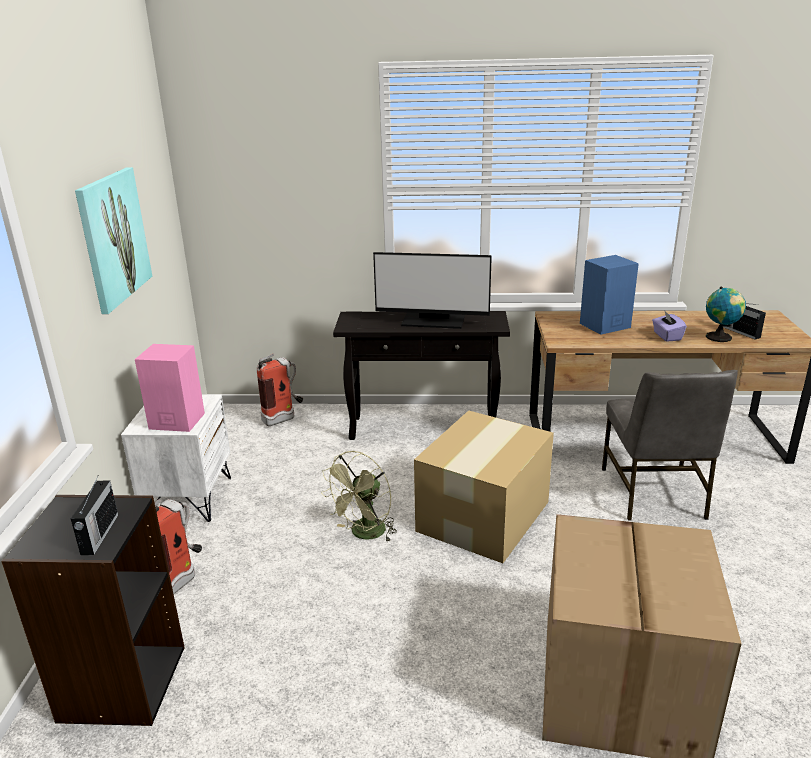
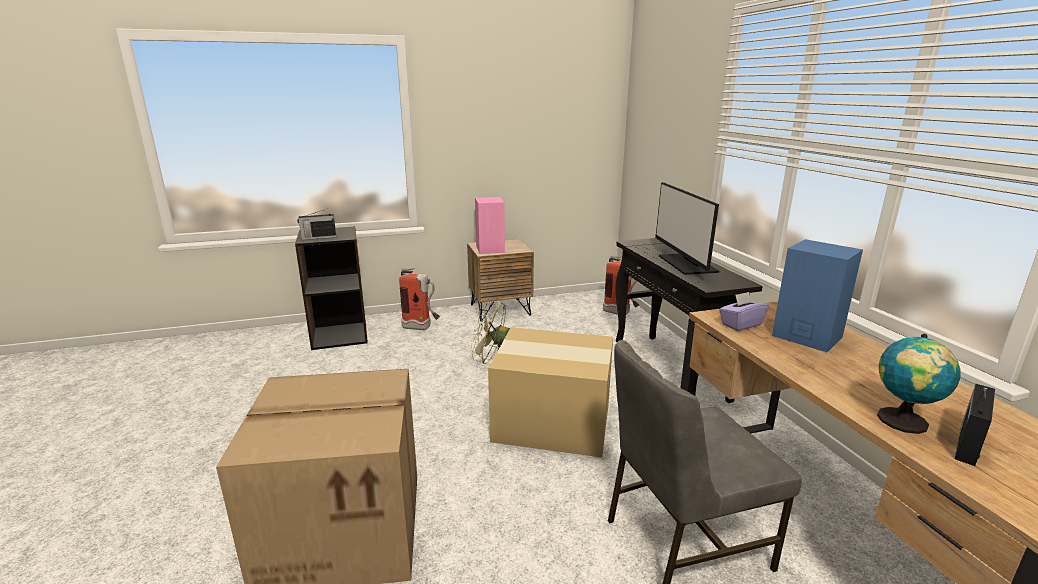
camera: 70 degrees right, 5 degrees down
picture [75,167,152,314] -> none
white nightstand [121,395,231,522] -> brown nightstand [467,239,534,321]
purple tissue box [652,310,687,342] -> purple tissue box moved to [719,292,769,331]

